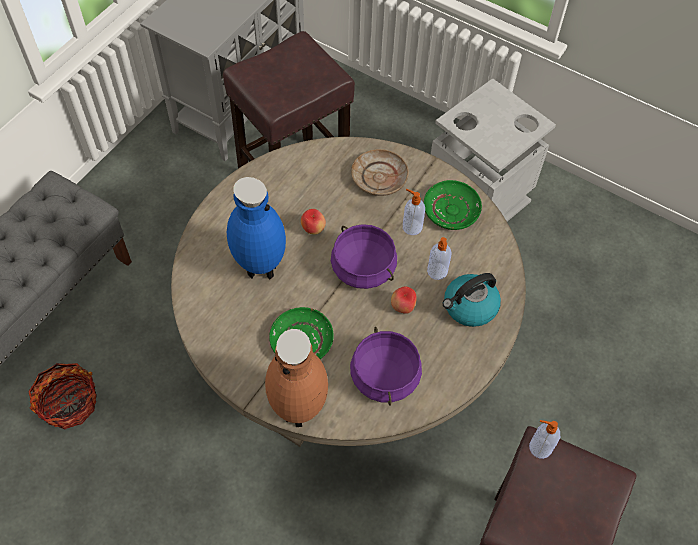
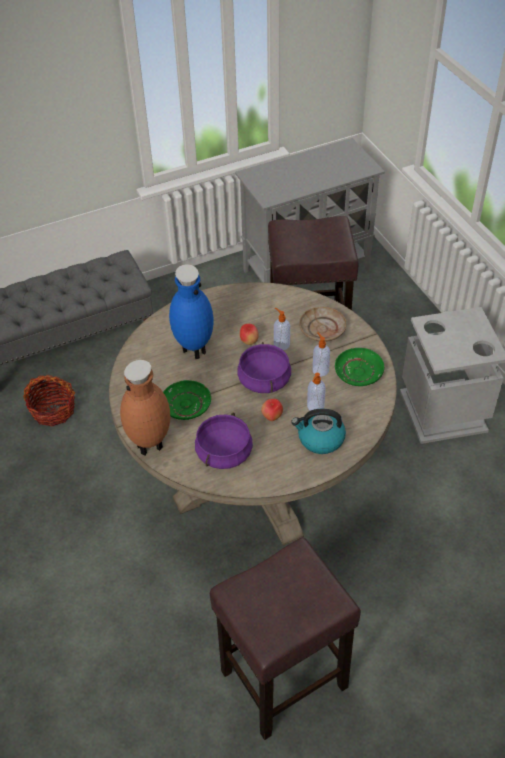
camera: 35 degrees right, 10 degrees down
soap dispenser [529,420,560,459] -> soap dispenser moved to [274,308,290,350]

